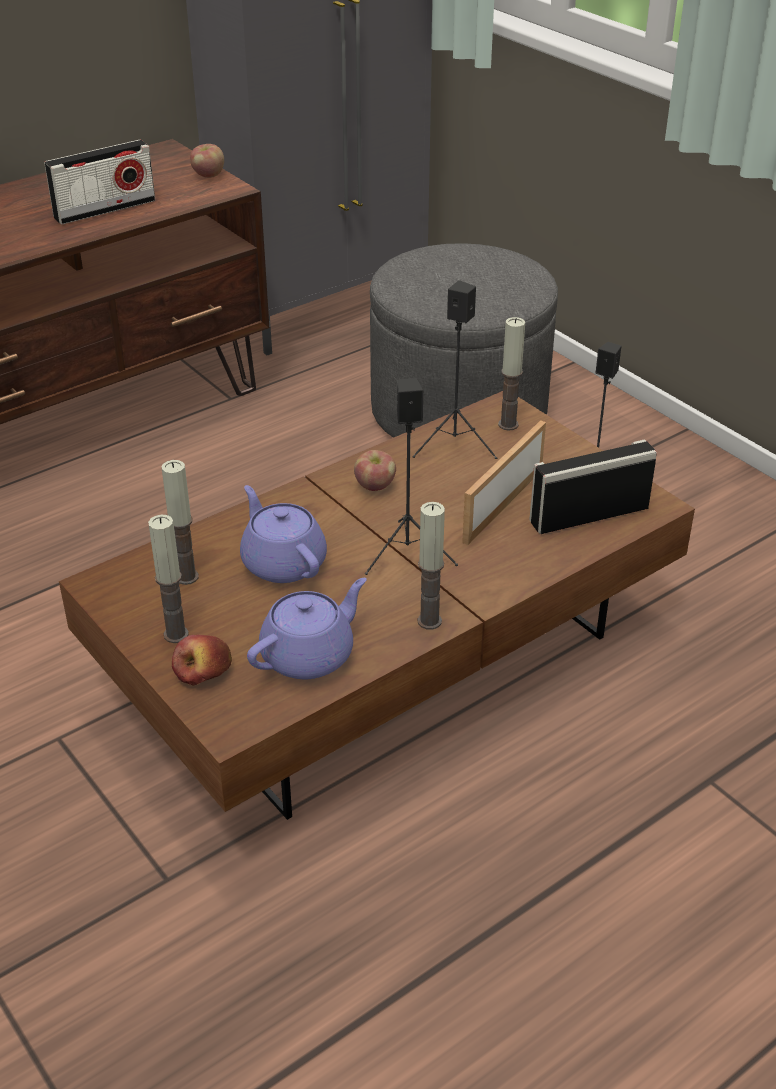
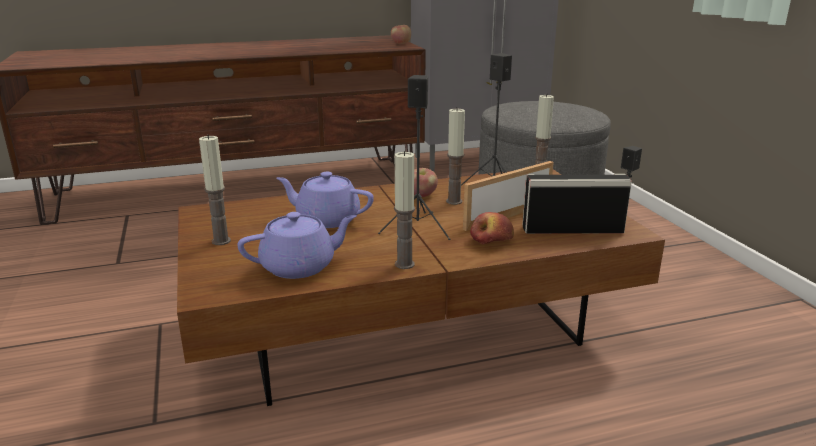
camera: 20 degrees right, 15 degrees down
radio [44,140,155,224] -> none
candle [161,460,199,585] -> candle moved to [446,107,465,205]
apple [172,634,232,685] -> apple moved to [470,212,514,244]
purple teapot [240,485,327,583] -> purple teapot turned 60 degrees counterclockwise [276,172,374,228]

